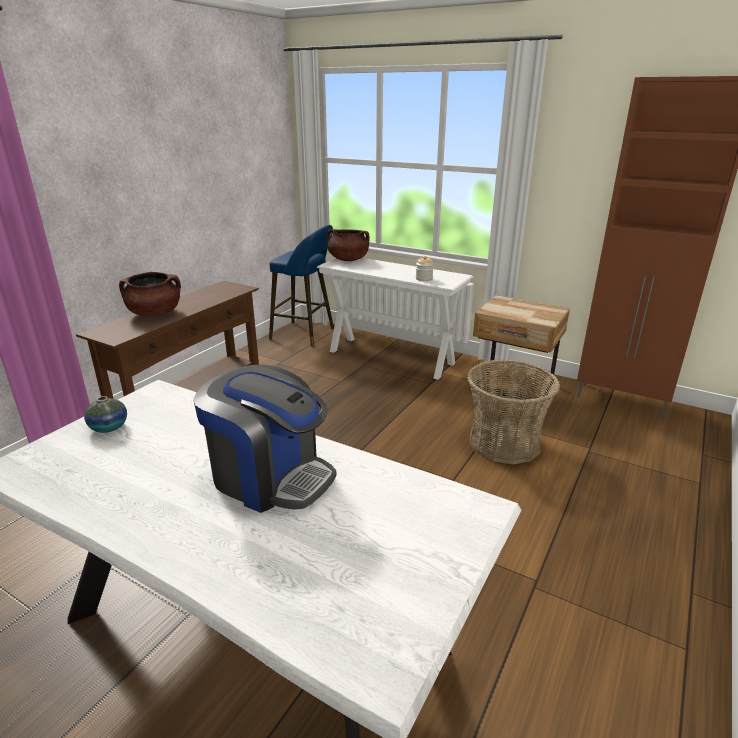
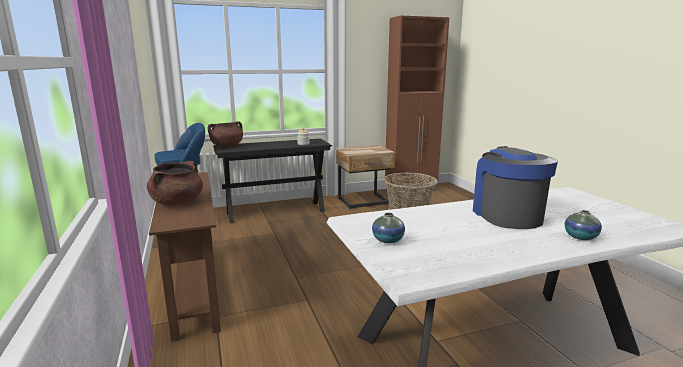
camera: 50 degrees left, 10 degrees down
coffee machine [193,364,336,513] -> coffee machine turned 75 degrees counterclockwise [473,146,558,229]
white console table [317,258,474,380] -> black console table [213,138,332,223]
none -> vase [565,210,602,240]

